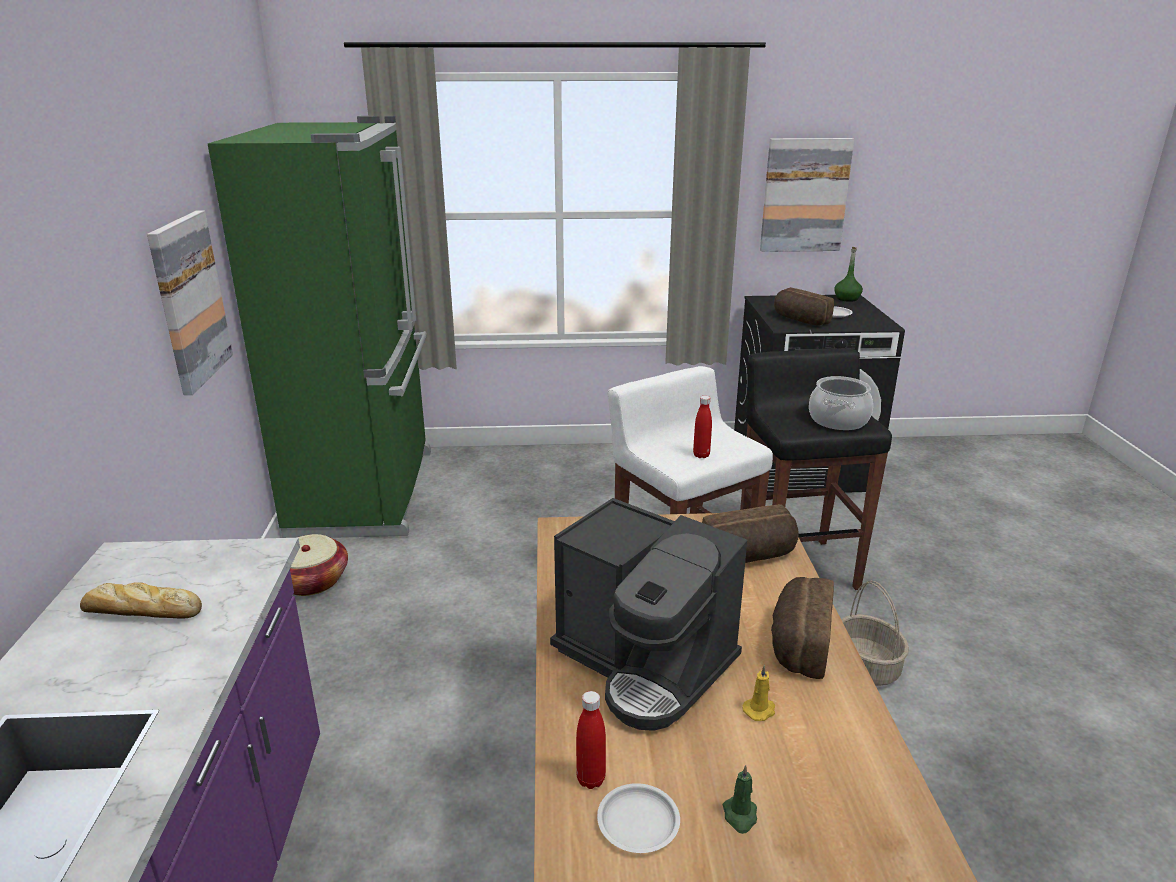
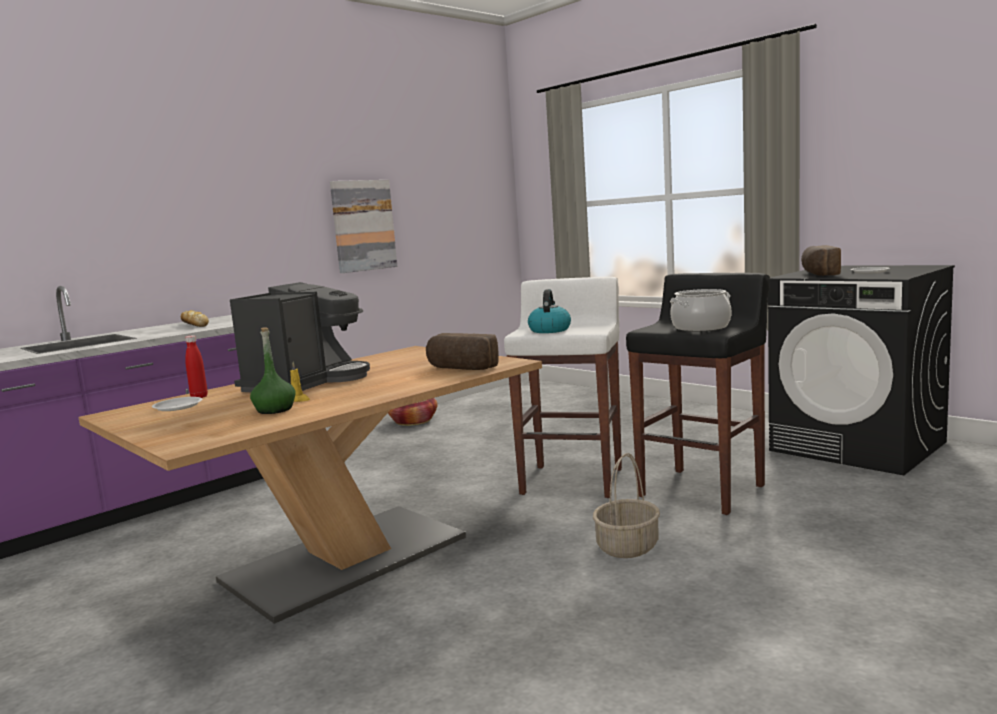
camera: 50 degrees right, 15 degrees down
green fridge [207,116,431,538] -> none
coffee machine [550,498,747,731] -> coffee machine turned 150 degrees counterclockwise [230,282,370,392]
red bottle [693,396,712,458] -> kettle [528,289,571,333]
green candle [723,765,757,834] -> none
picture [760,138,854,252] -> none
bread [771,577,834,679] -> none
green bottle [834,247,863,302] -> green bottle moved to [250,327,296,414]

